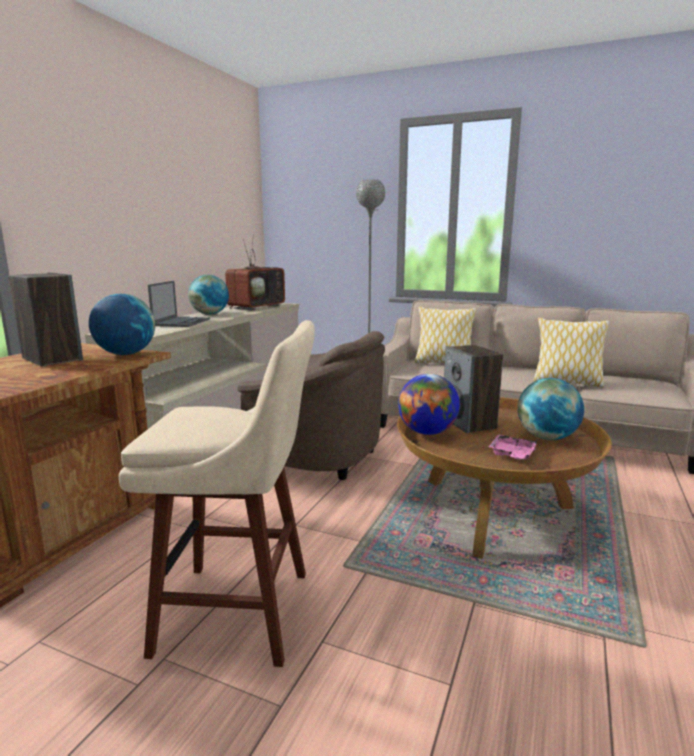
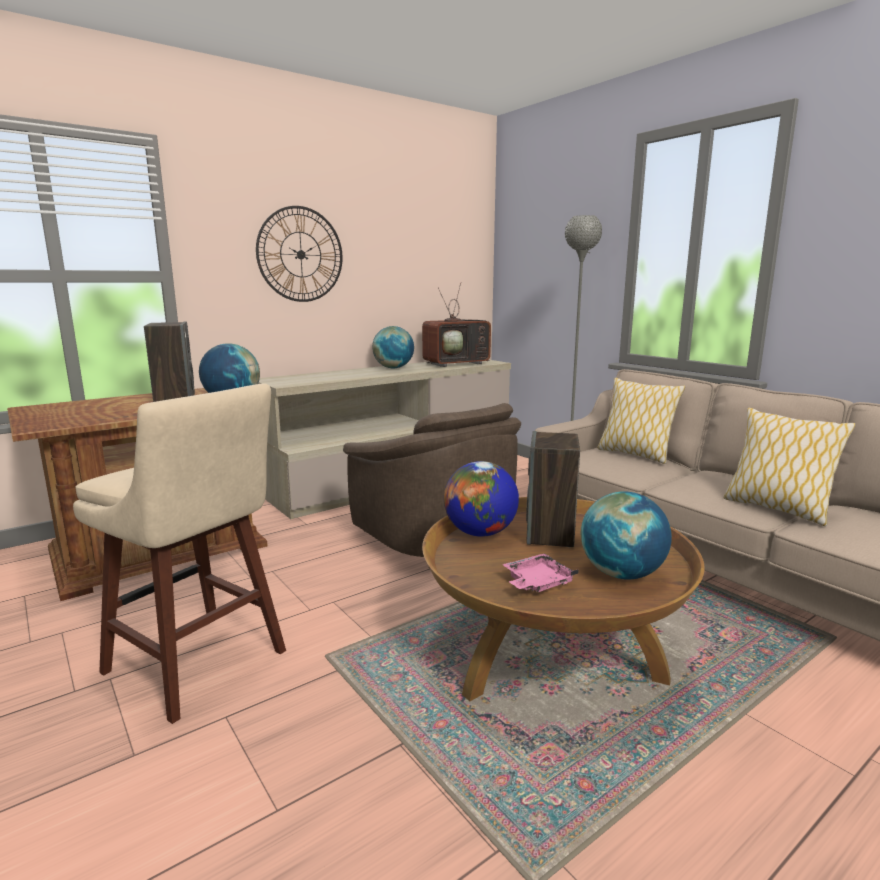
camera: 30 degrees right, 0 degrees up
laptop [148,281,210,327] -> none
none -> wall clock [256,206,342,302]

